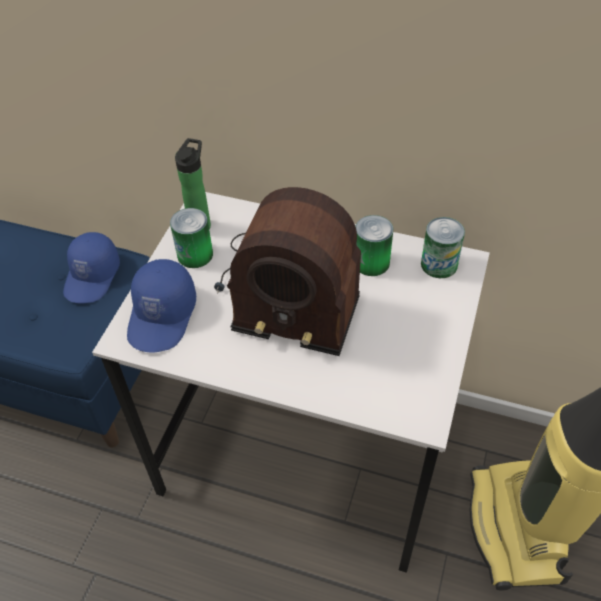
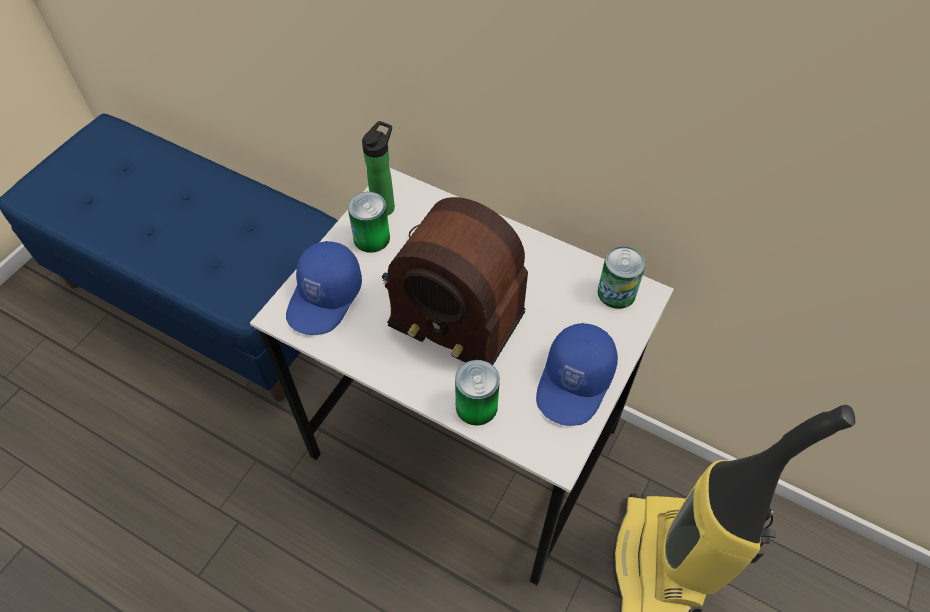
camera: 10 degrees right, 5 degrees up
blue cap [63,232,120,304] -> blue cap moved to [536,323,618,426]
can [356,215,393,276] -> can moved to [455,360,500,426]

